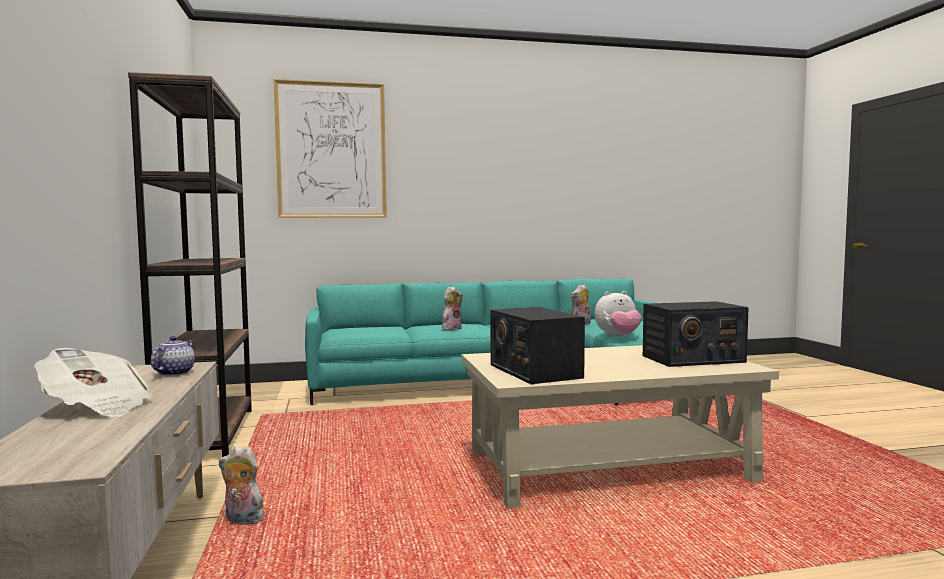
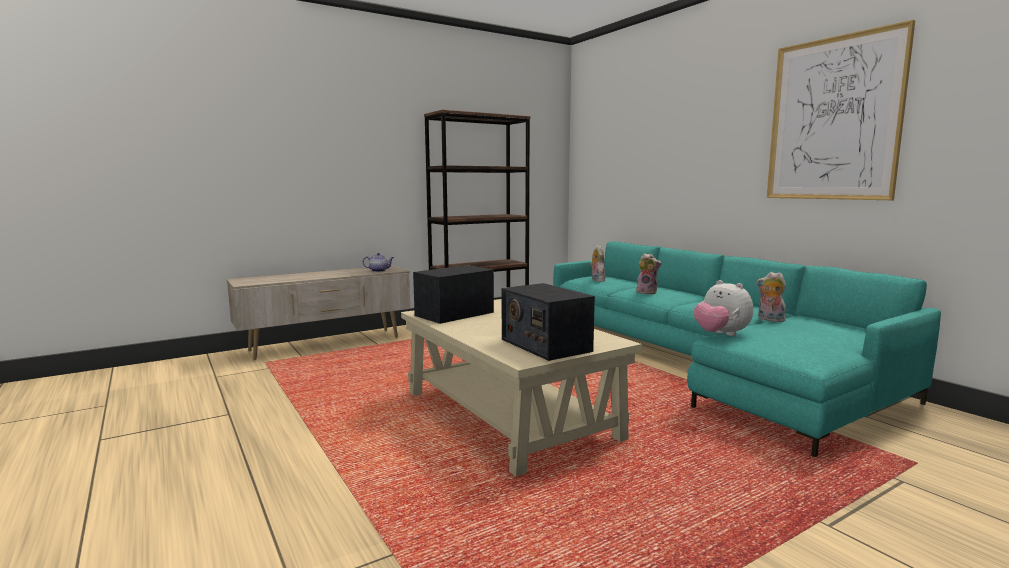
camera: 70 degrees right, 5 degrees up
newspaper [34,348,153,417] -> none
plush toy [219,446,265,525] -> plush toy moved to [590,245,606,282]
picture [273,79,387,218] -> picture moved to [767,20,915,200]

